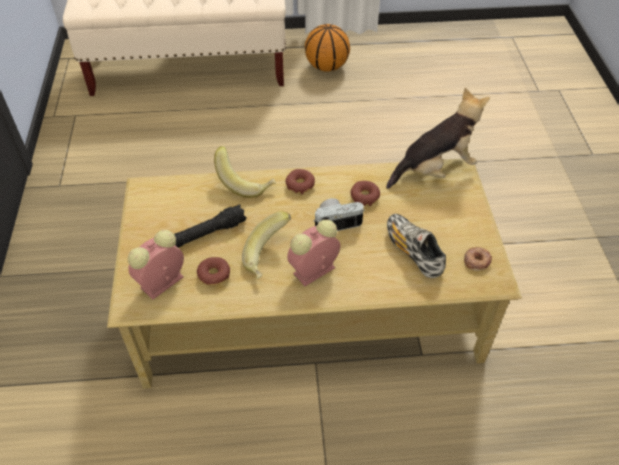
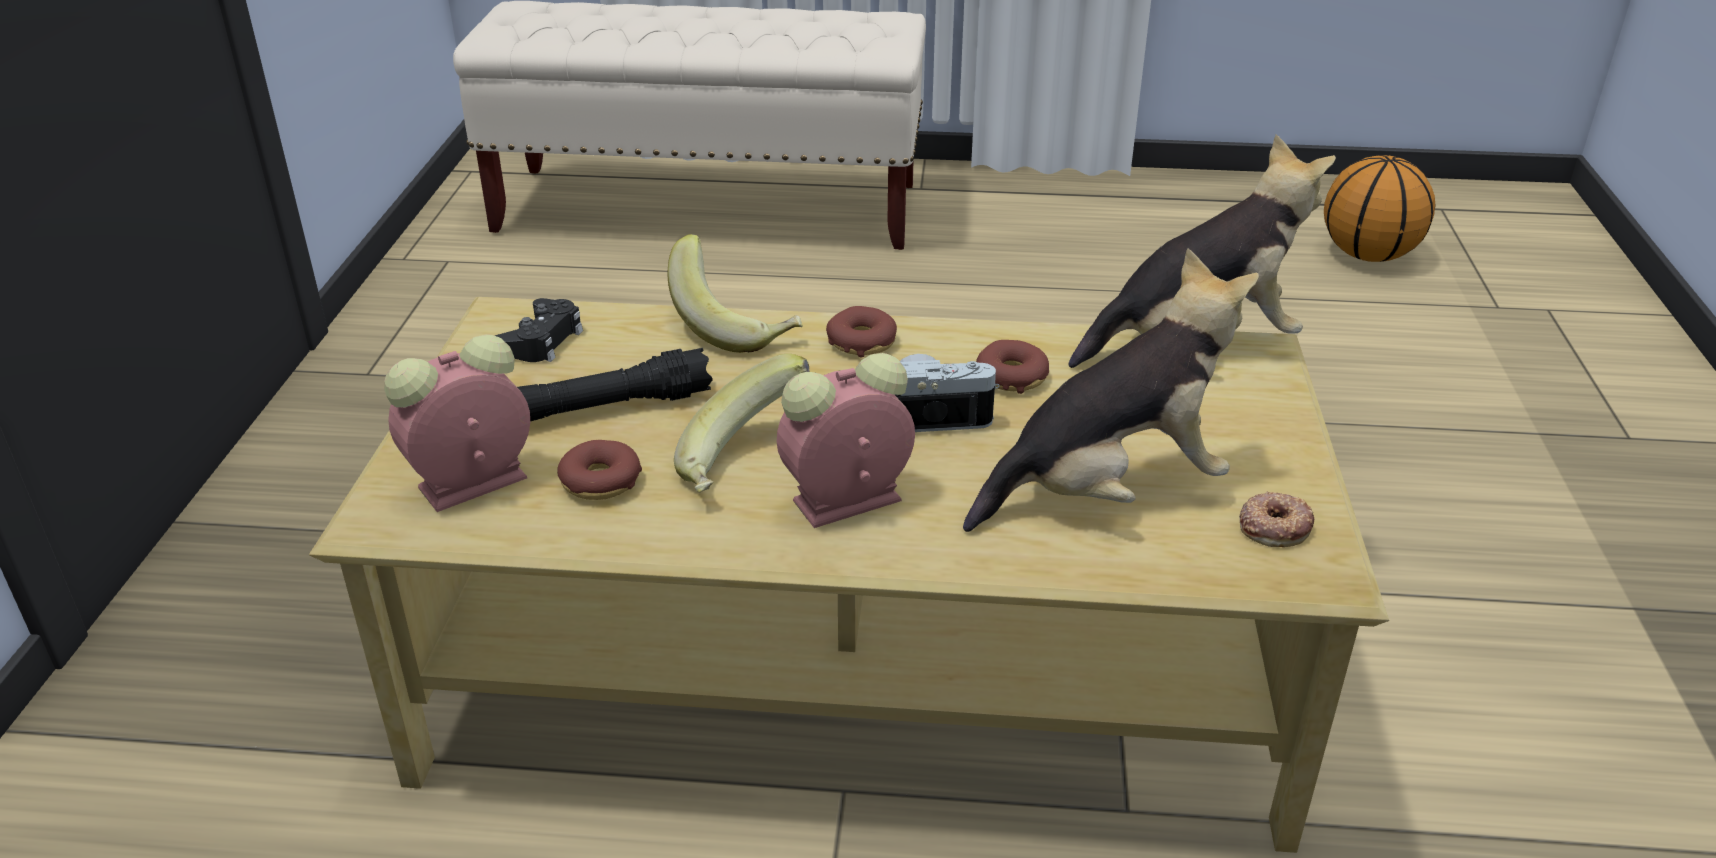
camera: 10 degrees right, 15 degrees down
basketball [305,24,350,72] -> basketball moved to [1324,155,1436,262]
shoe [387,214,446,278] -> plush toy [963,248,1259,532]
none -> black game controller [495,298,583,362]

